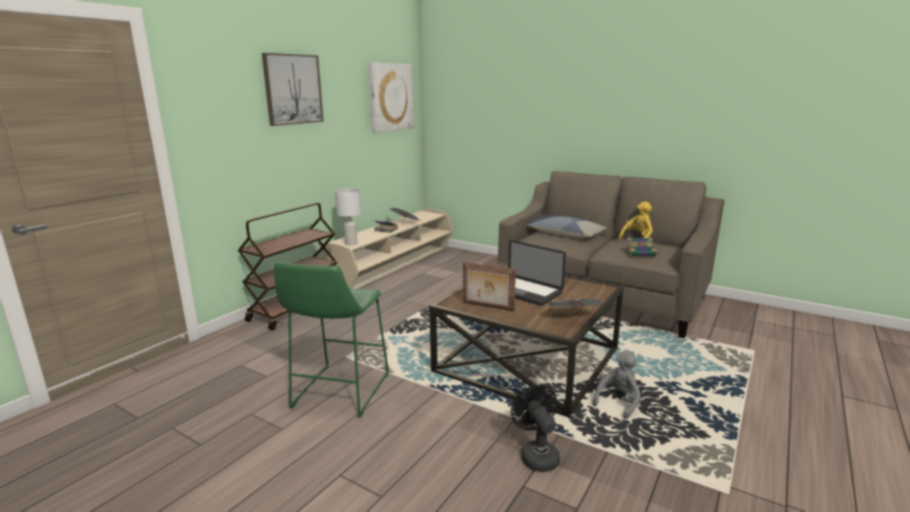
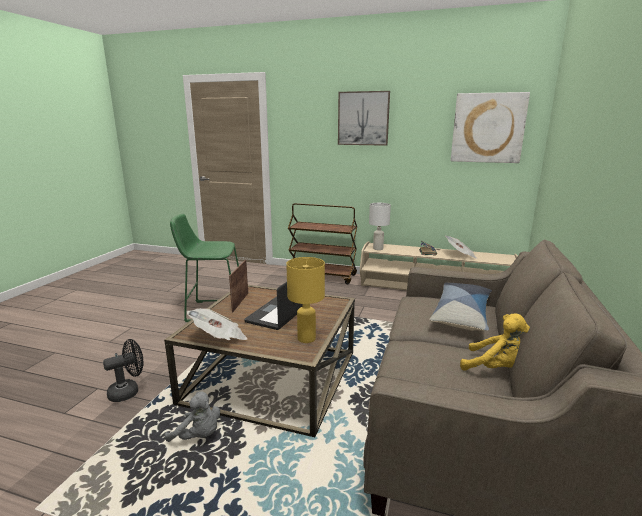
camera: 75 degrees right, 0 degrees up
book [625,238,659,256] -> none
none -> yellow table lamp [286,257,325,343]

